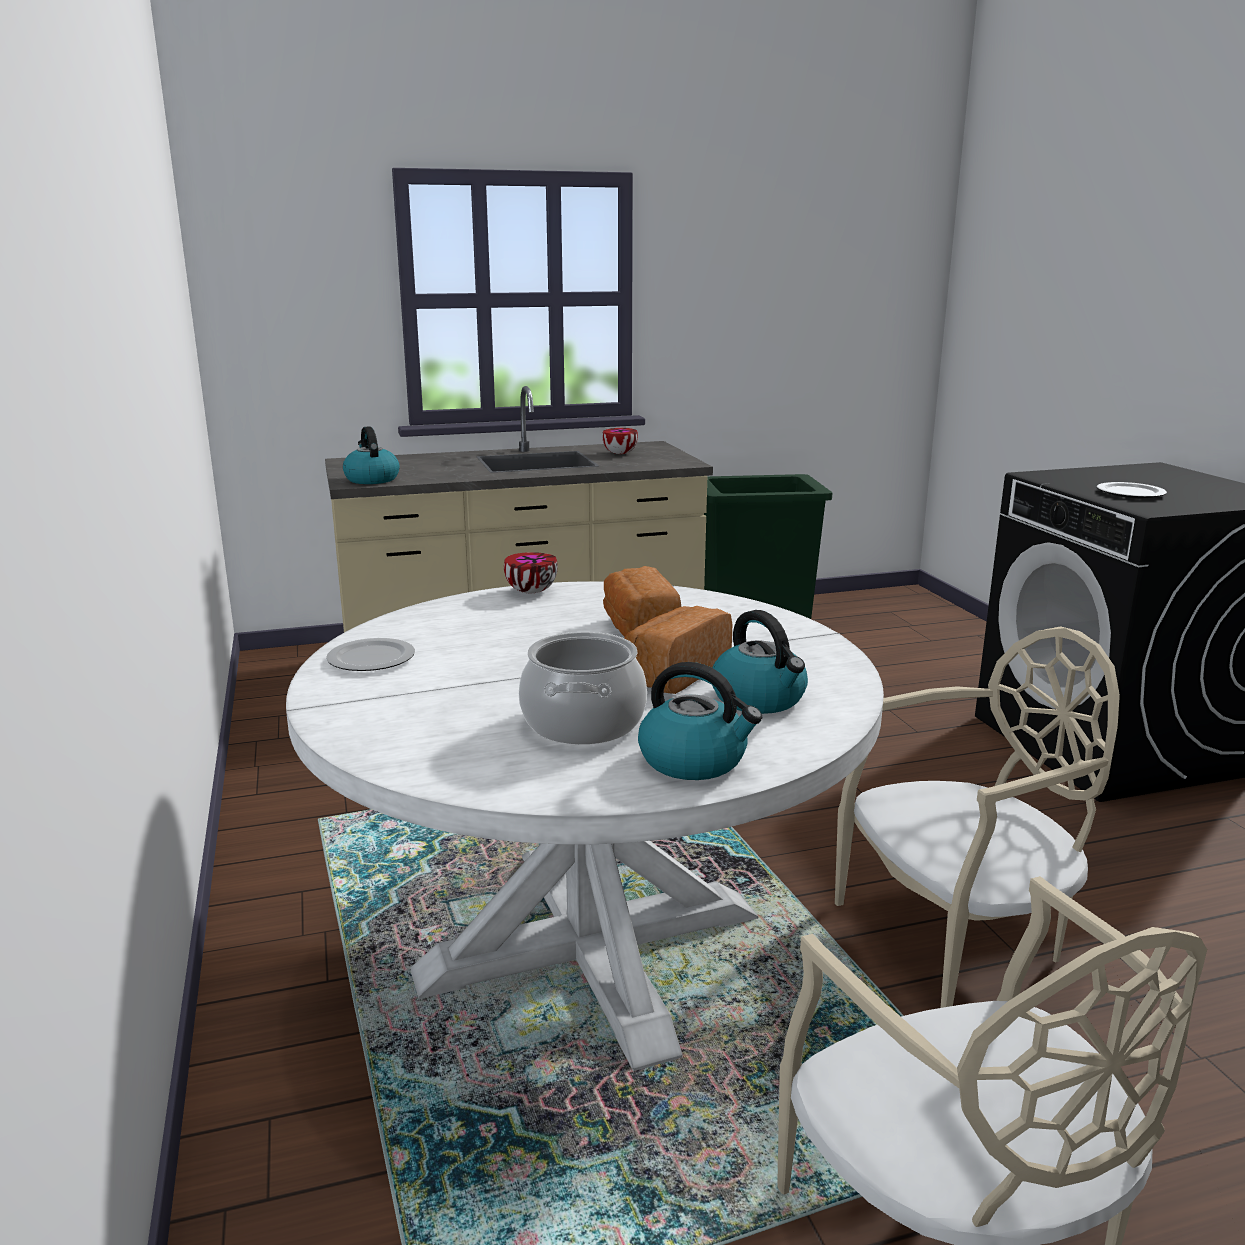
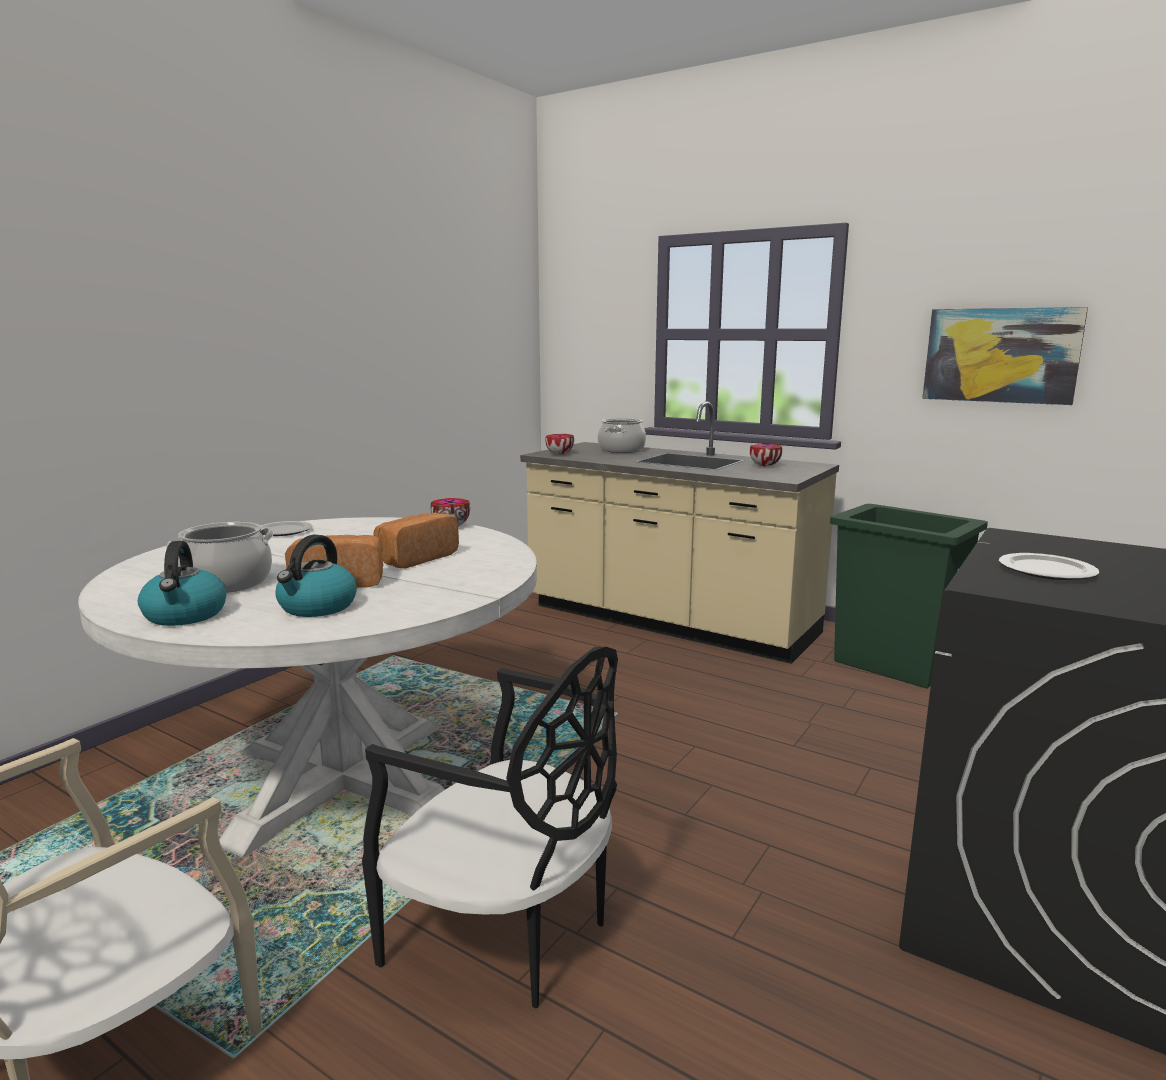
camera: 50 degrees right, 5 degrees down
kettle [343,426,400,484] -> bowl [545,434,574,454]
beige chair [835,626,1120,1008] -> black chair [362,647,618,1008]
none -> cooking pot [598,418,646,453]
none -> picture [922,307,1088,405]

